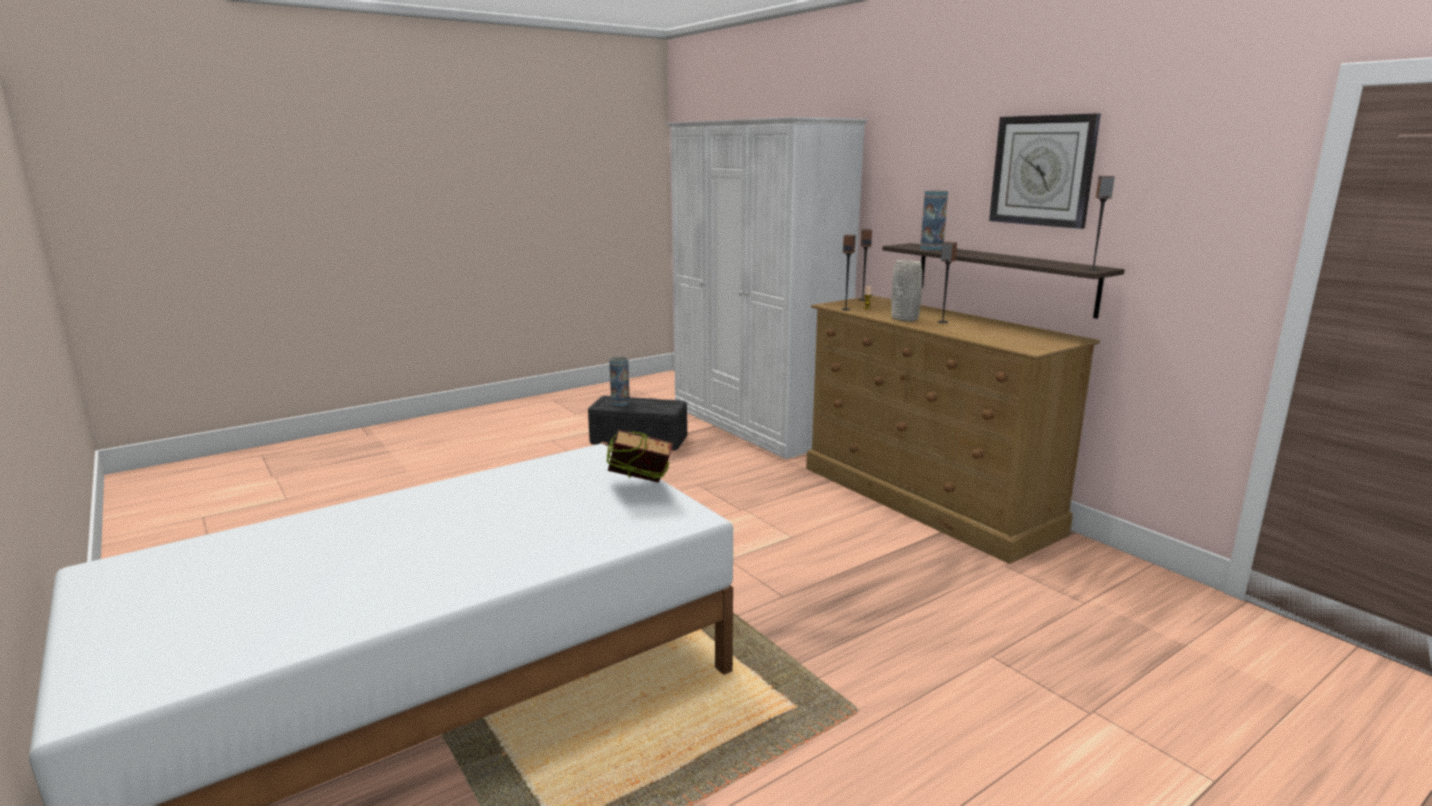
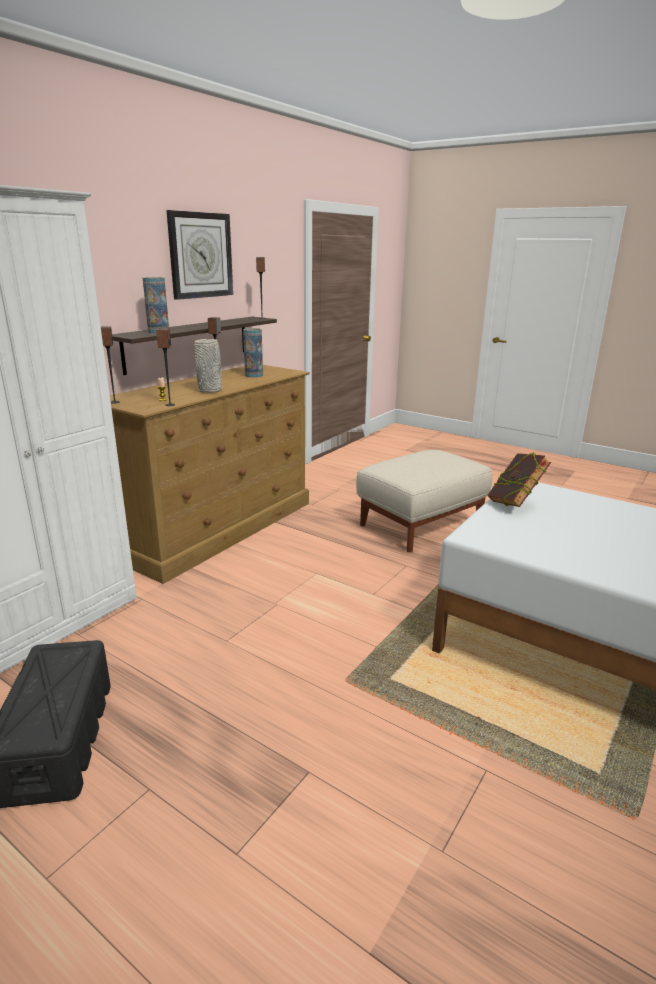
camera: 110 degrees left, 5 degrees up
vase [609,357,630,406] -> vase moved to [243,328,263,378]
none -> beige ottoman [356,450,492,552]

